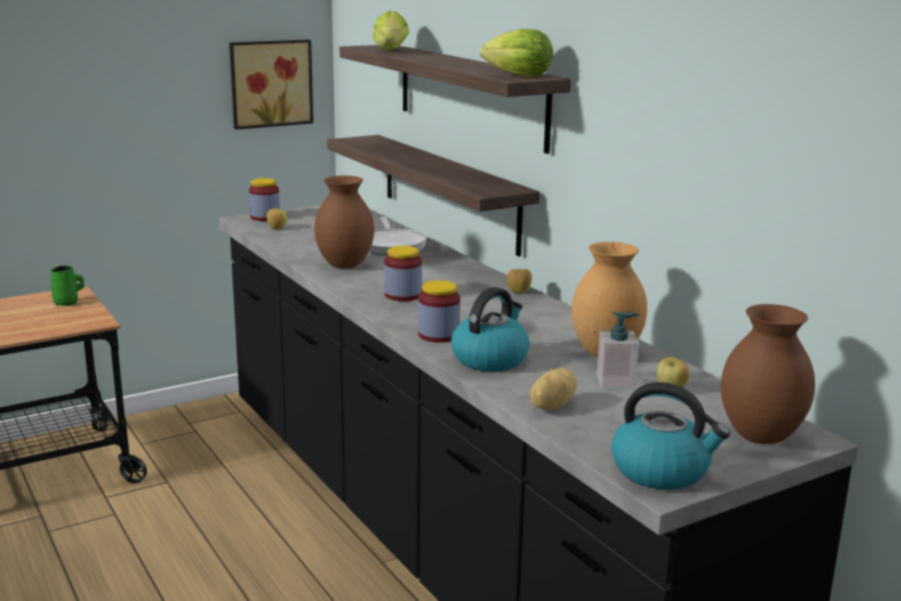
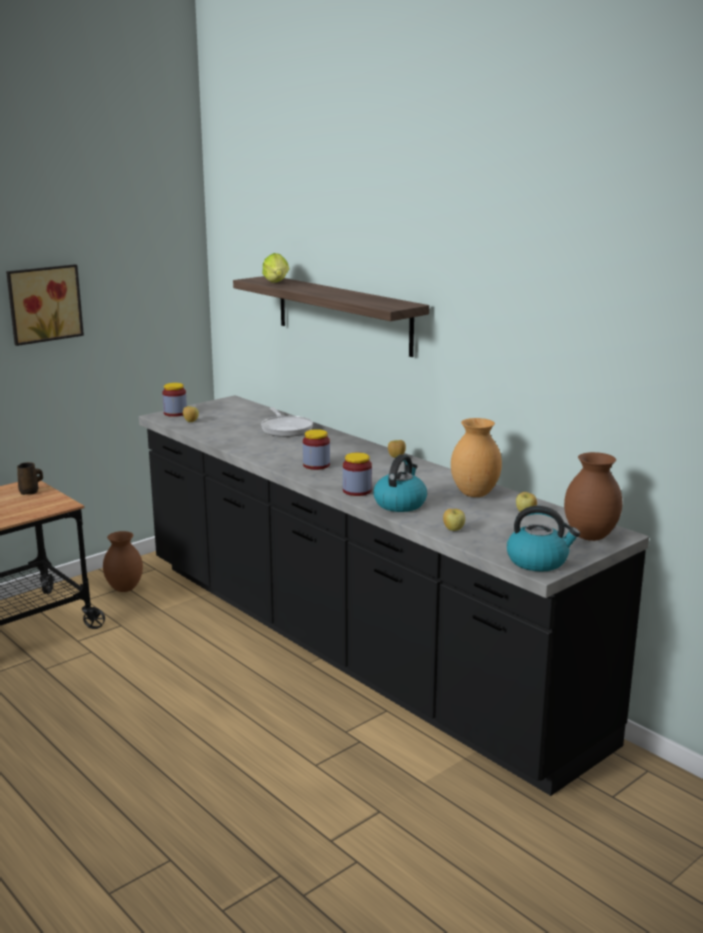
camera: 10 degrees left, 0 degrees up
green mug [51,265,84,306] -> brown mug [17,462,43,495]
picture [229,40,313,130] -> picture moved to [6,264,84,346]
brown vase [314,176,374,269] -> brown vase moved to [103,531,143,592]
shelf [327,135,540,256] -> none
lettuce [480,29,553,77] -> none
potato [530,368,577,410] -> apple [443,509,465,531]
soap dispenser [597,312,639,390] -> none

